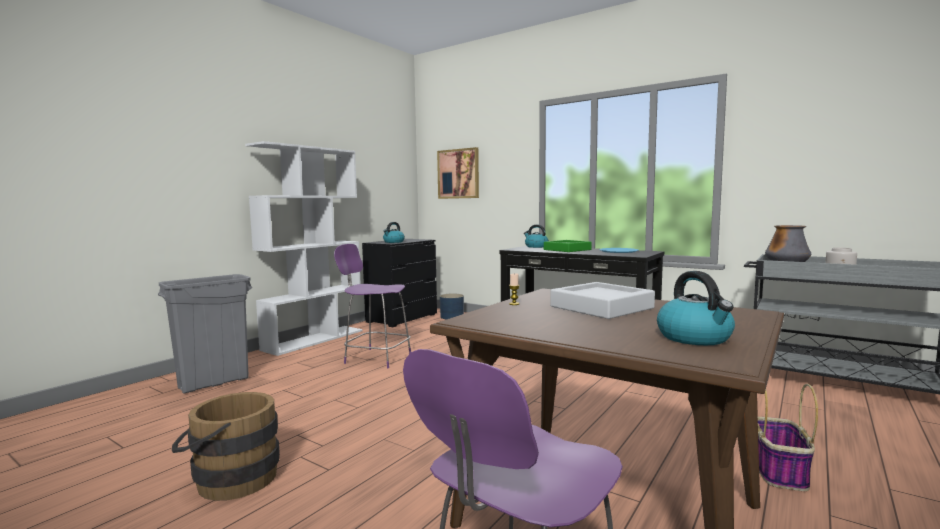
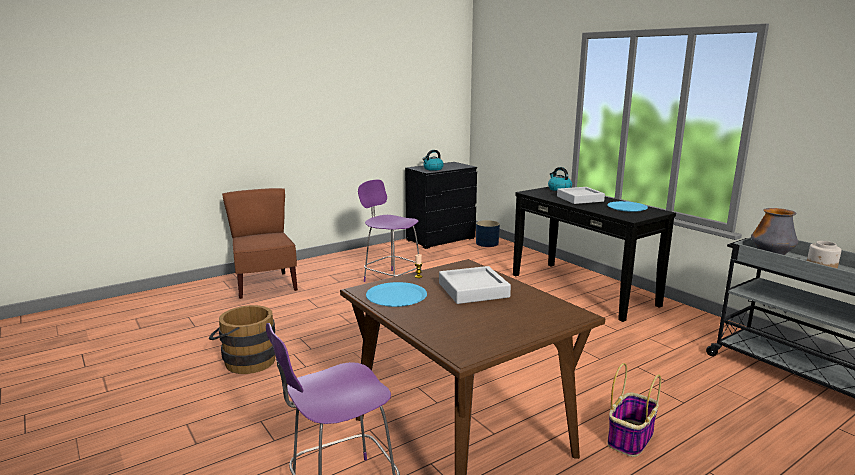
camera: 20 degrees right, 10 degrees up
grey trash can [158,274,252,394] -> brown chair [222,188,298,299]
white bookcase [245,141,363,356] -> none
picture [437,147,479,199] -> none
green tray [544,240,592,252] -> grey tray [557,187,605,204]
kettle [657,271,735,345] -> none
none -> blue plate [366,282,427,307]

